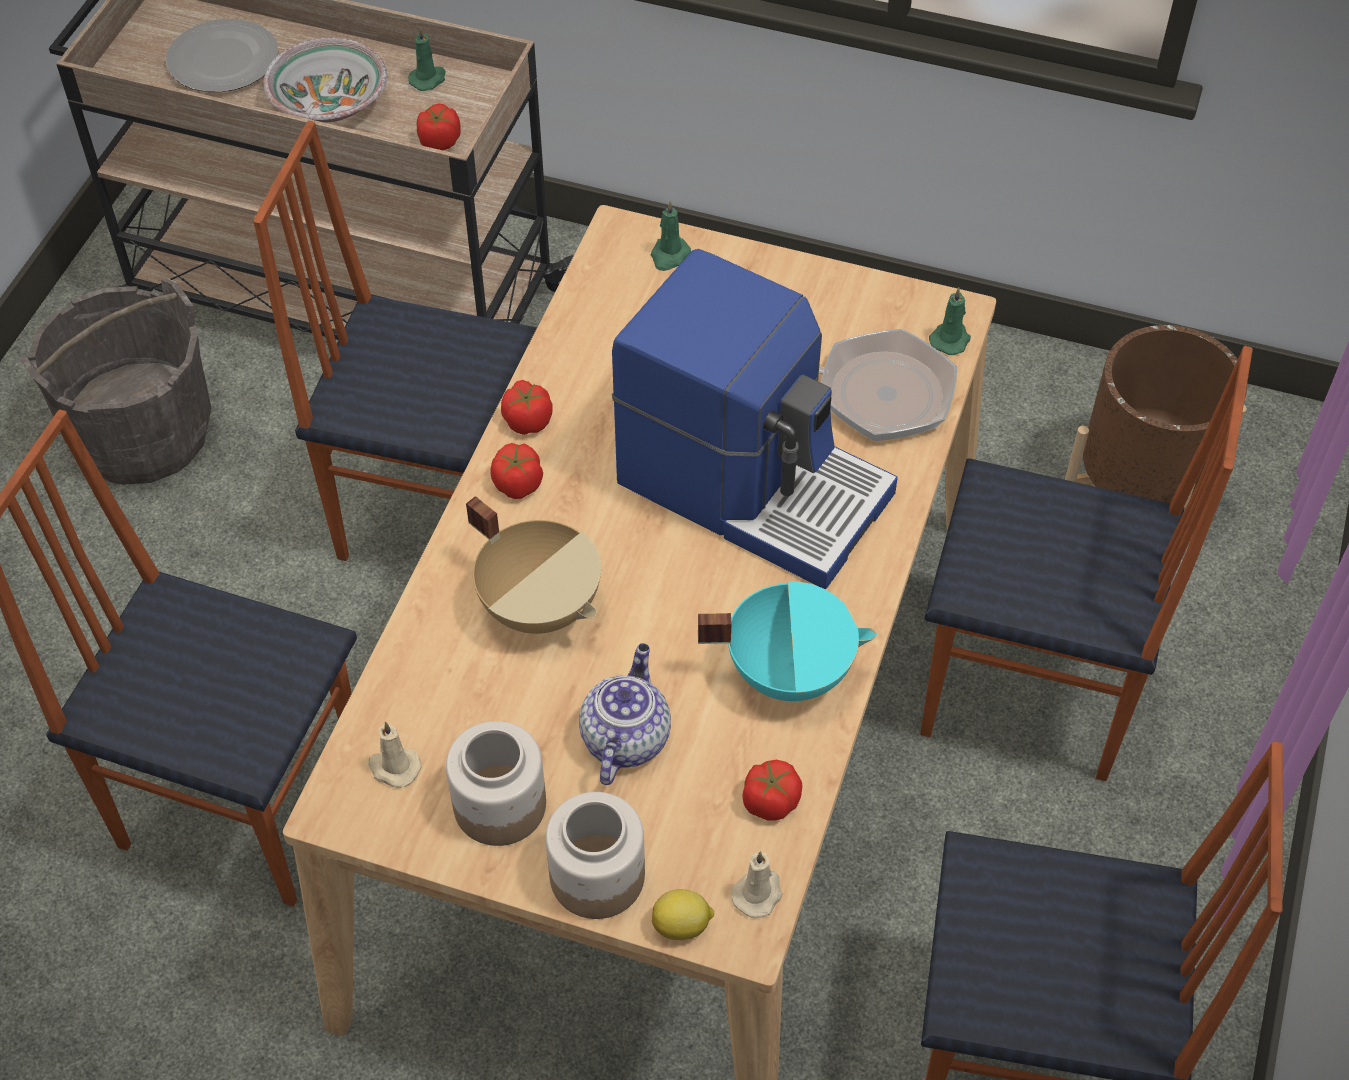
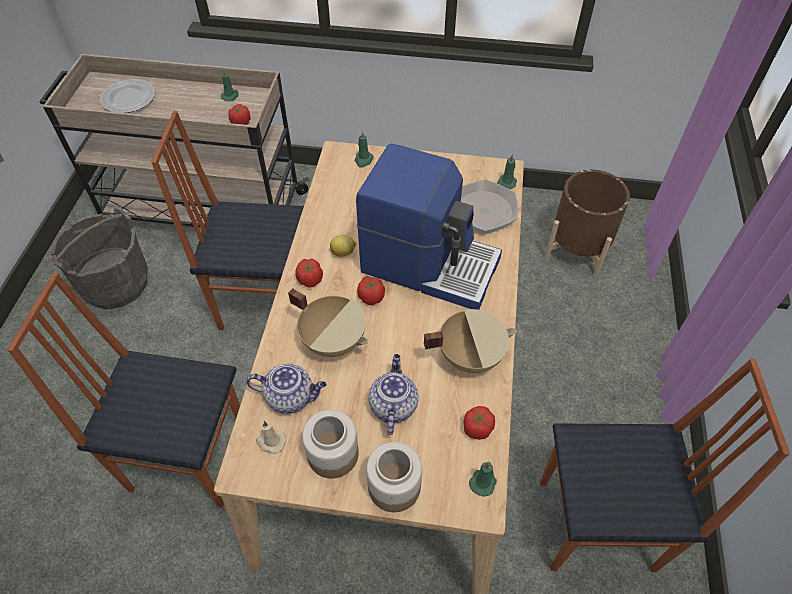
camera: 10 degrees left, 0 degrees up
bowl [263,37,387,123] -> none
tomato [501,380,552,435] -> tomato moved to [357,276,385,305]
lemon [652,889,714,940] -> lemon moved to [330,235,356,257]
turquoise cooking pot [698,581,877,701] -> beige cooking pot [424,309,517,373]
beige candle [731,851,783,918] -> green candle [469,462,497,497]
chair [920,346,1253,781] -> none
none -> teapot [246,363,327,414]

